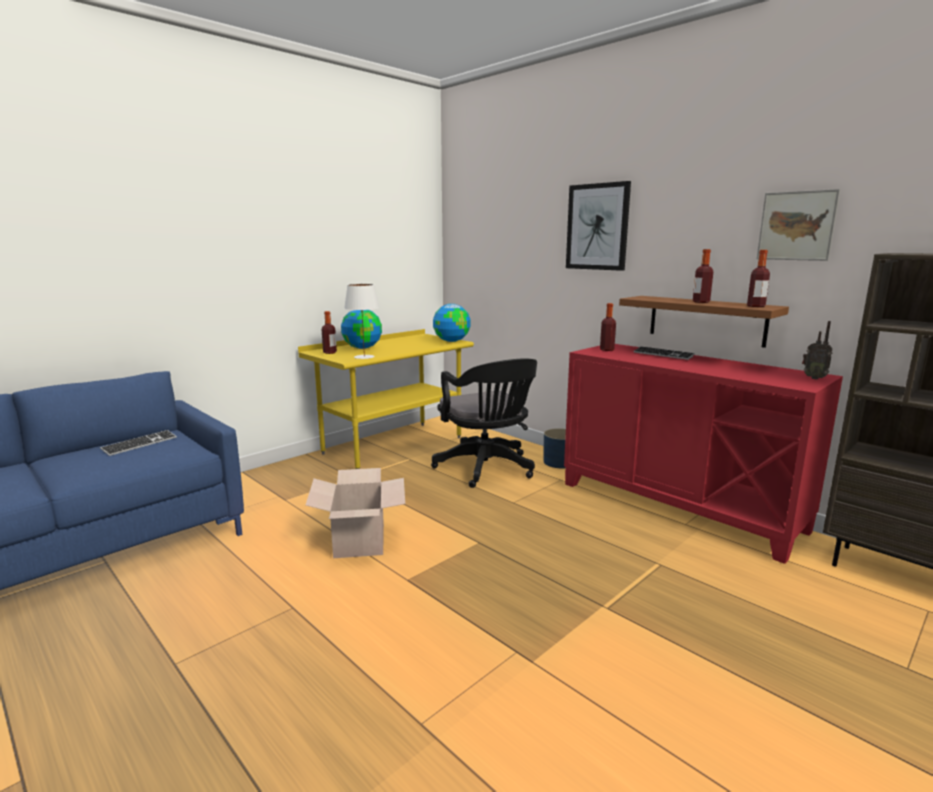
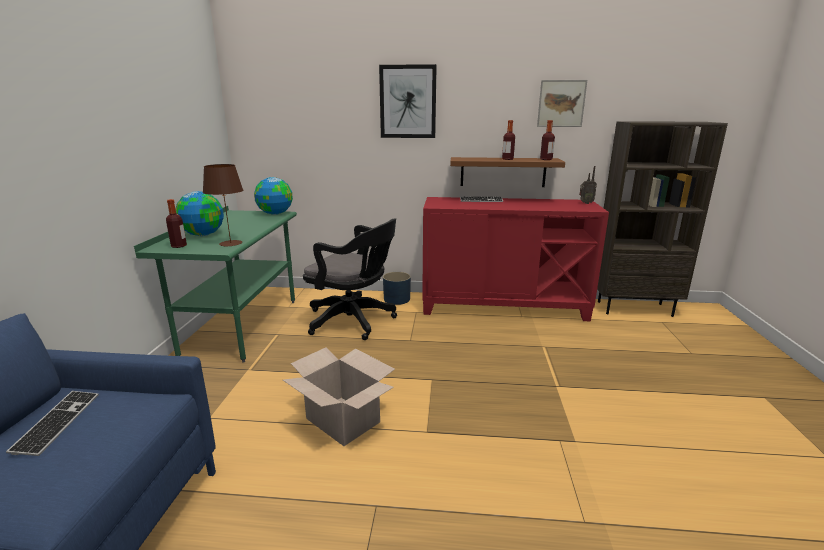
camera: 40 degrees left, 5 degrees up
yellow desk [298,329,474,469] -> green desk [134,206,297,363]
white table lamp [344,284,380,359] -> brown table lamp [203,164,243,247]
bottle [600,303,616,351] -> none

